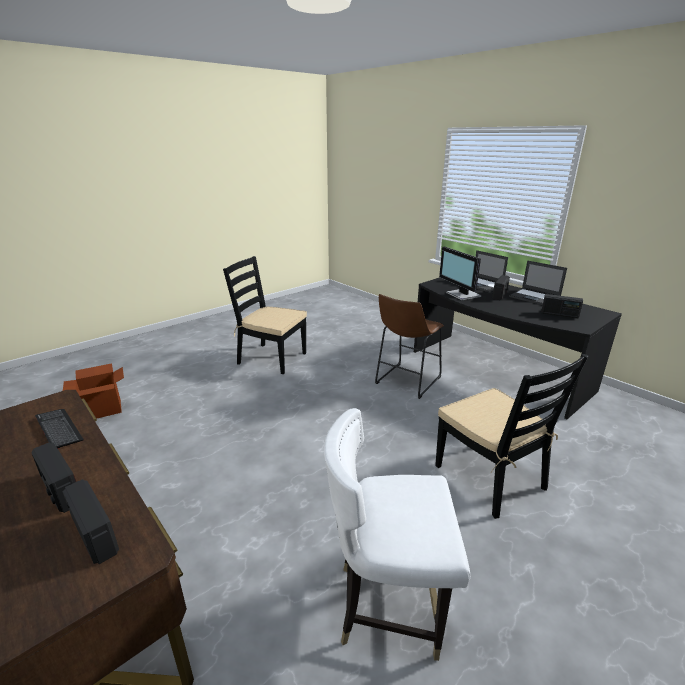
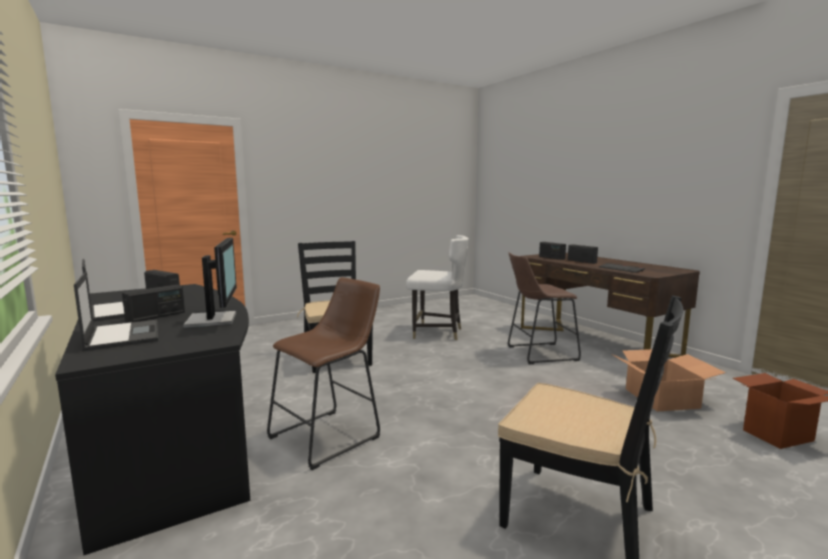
camera: 170 degrees left, 15 degrees down
none -> brown stool [508,252,581,364]
none -> cardboard box [612,349,726,412]

